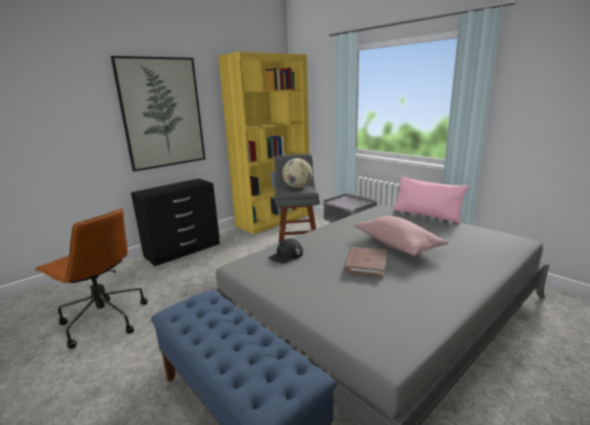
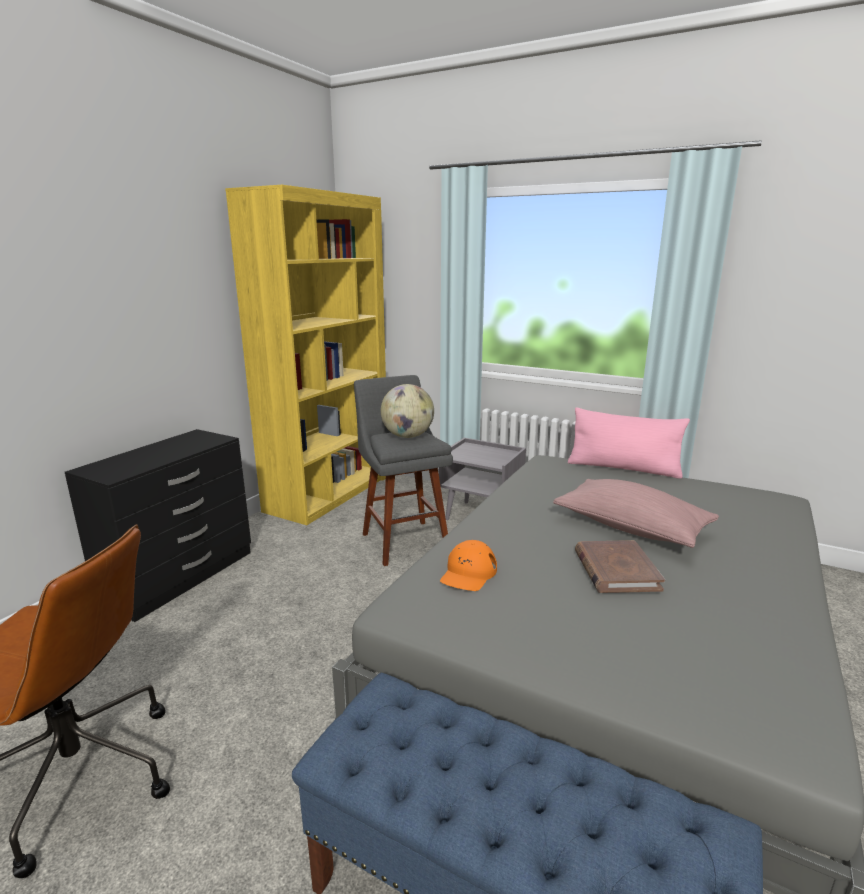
camera: 20 degrees left, 0 degrees up
picture [111,56,205,172] -> none
black cap [268,239,303,263] -> orange cap [440,540,497,591]

